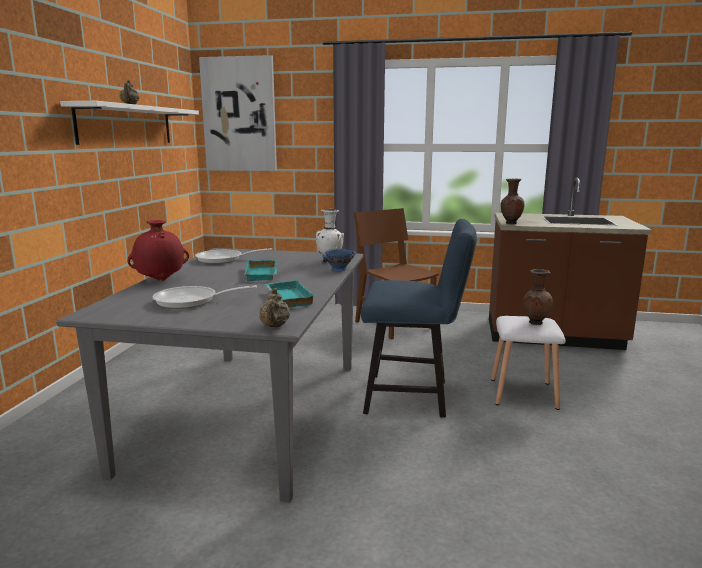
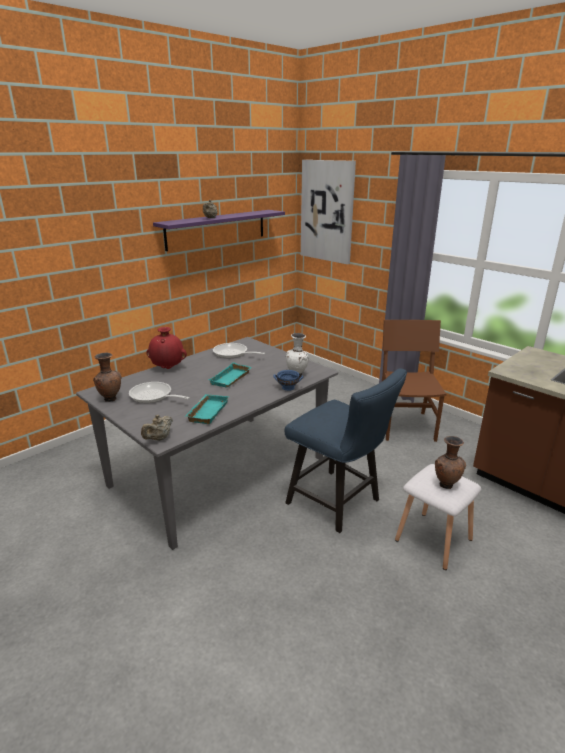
camera: 35 degrees right, 10 degrees up
white shelf [60,101,199,145] -> purple shelf [153,210,285,251]
brown vase [500,179,525,224] -> brown vase moved to [93,353,121,402]

